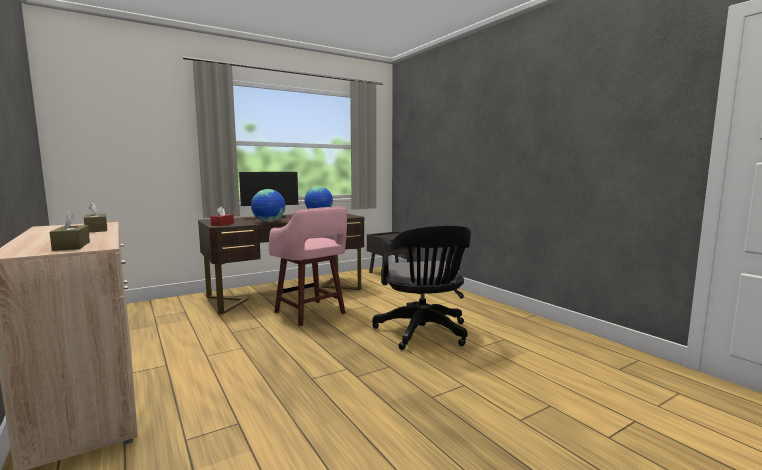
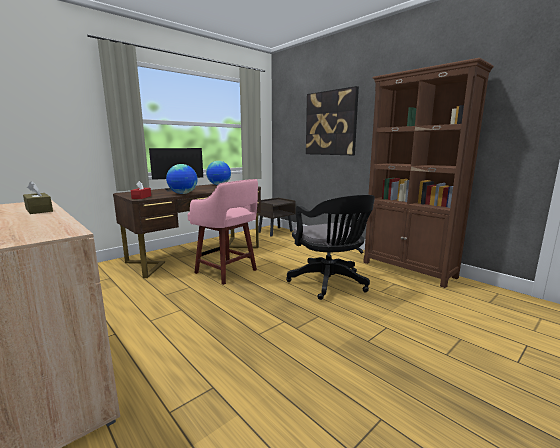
camera: 10 degrees left, 5 degrees up
brown tissue box [50,211,90,251] -> none
none -> picture [306,86,359,155]
none -> brown bookcase [363,58,494,288]

